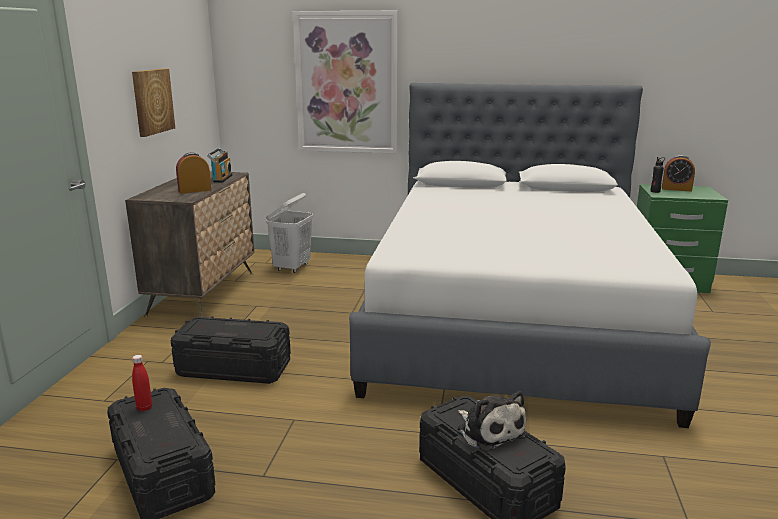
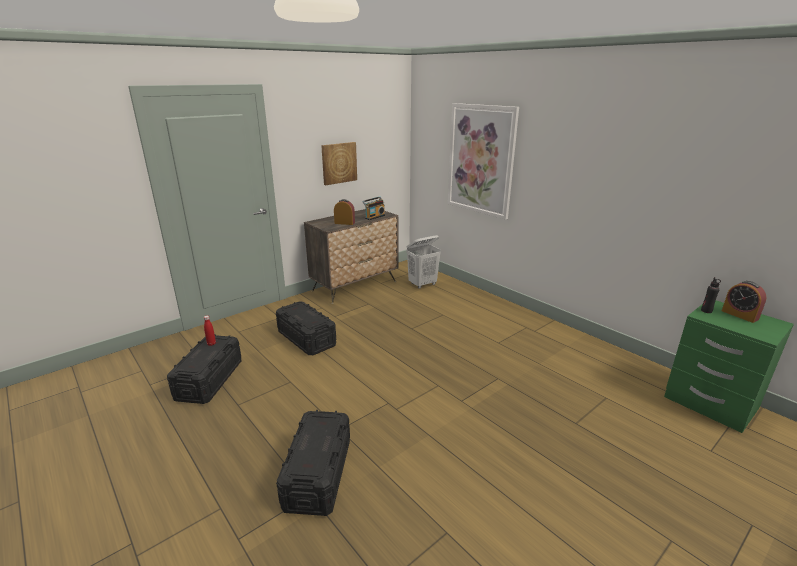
camera: 40 degrees right, 5 degrees up
white bed [349,83,711,428] -> none
plush toy [458,391,527,452] -> none

